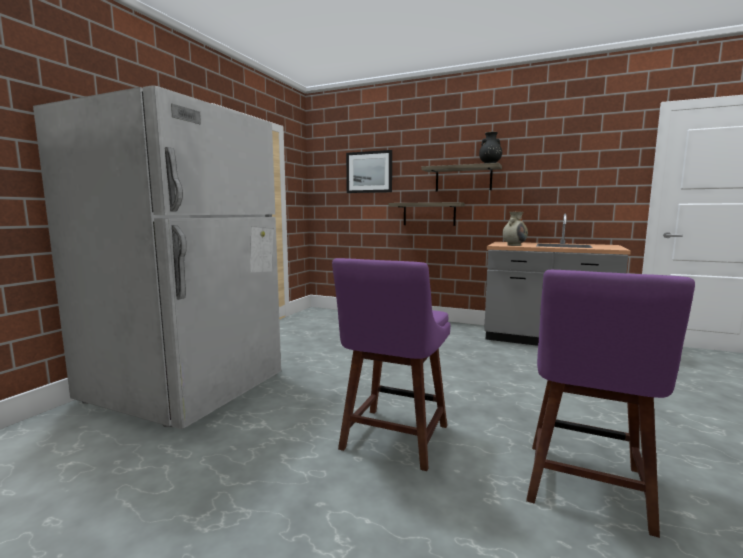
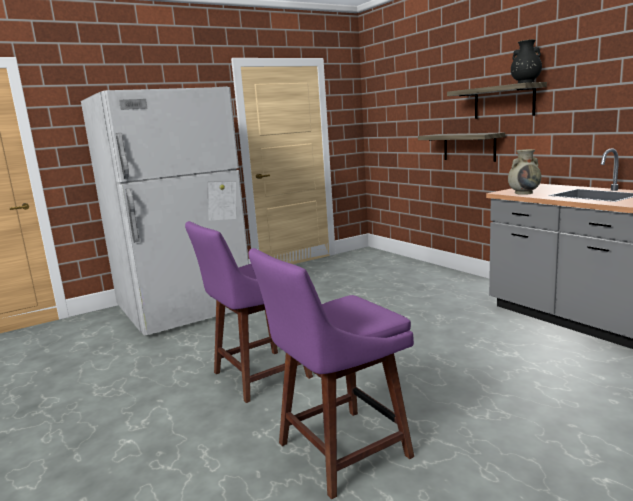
camera: 35 degrees right, 5 degrees up
picture [346,150,392,193] -> none

